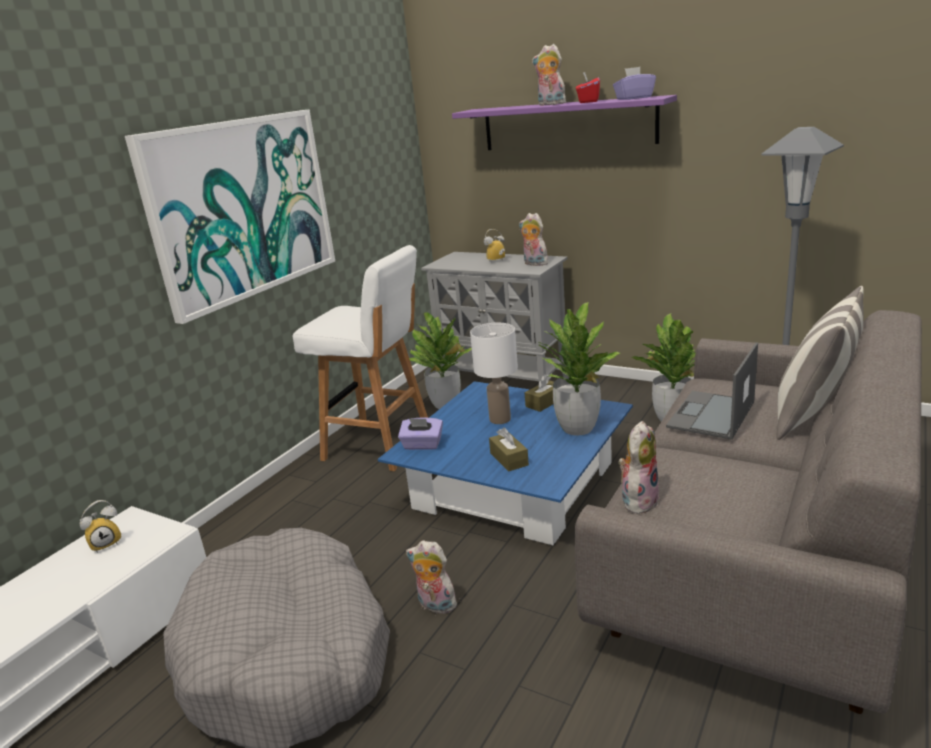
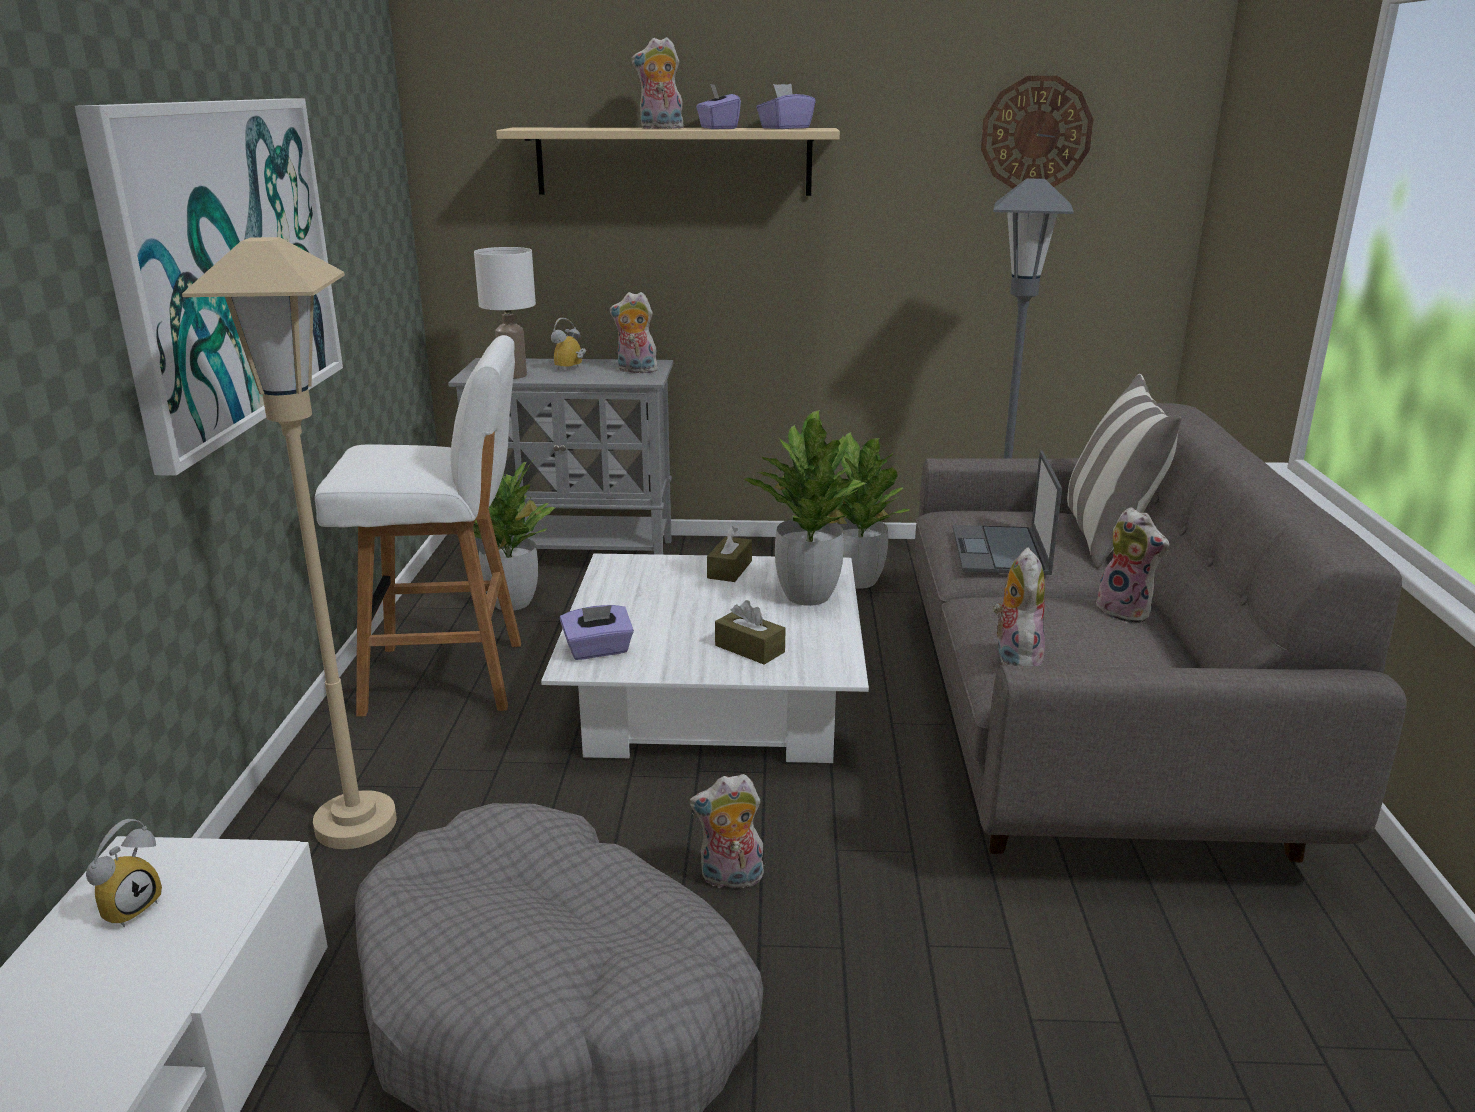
camera: 30 degrees left, 0 degrees up
blue coffee table [378,381,633,545] -> white coffee table [541,554,869,763]
purple shelf [452,95,677,150] -> beige shelf [496,128,840,196]
white table lamp [470,323,518,424] -> white table lamp moved to [474,247,536,379]
red tissue box [576,72,600,103] -> purple tissue box [696,84,741,129]
none -> beige floor lamp [182,237,397,849]
none -> wall clock [981,76,1094,189]
none -> plush toy [1096,507,1169,623]

